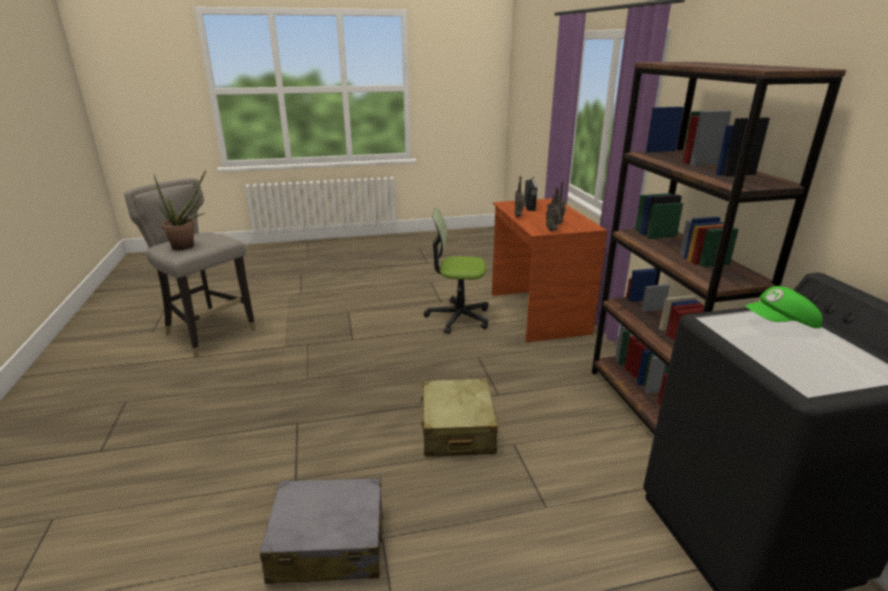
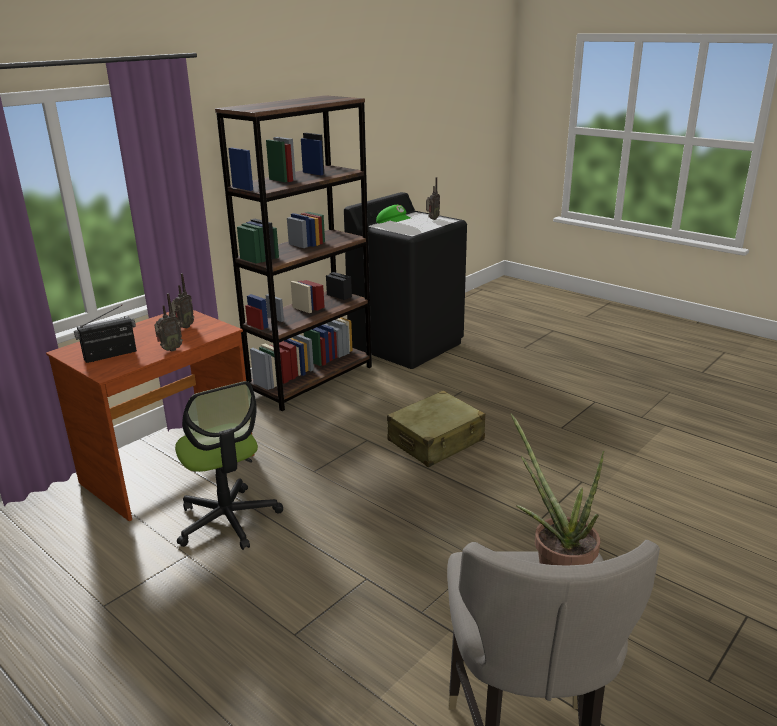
camera: 125 degrees left, 0 degrees up
grey suitcase [260,478,383,584] -> none
radio [546,187,561,232] -> radio moved to [426,177,440,220]

